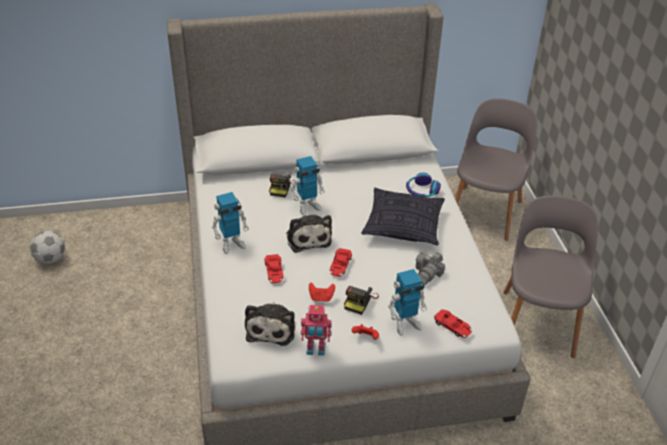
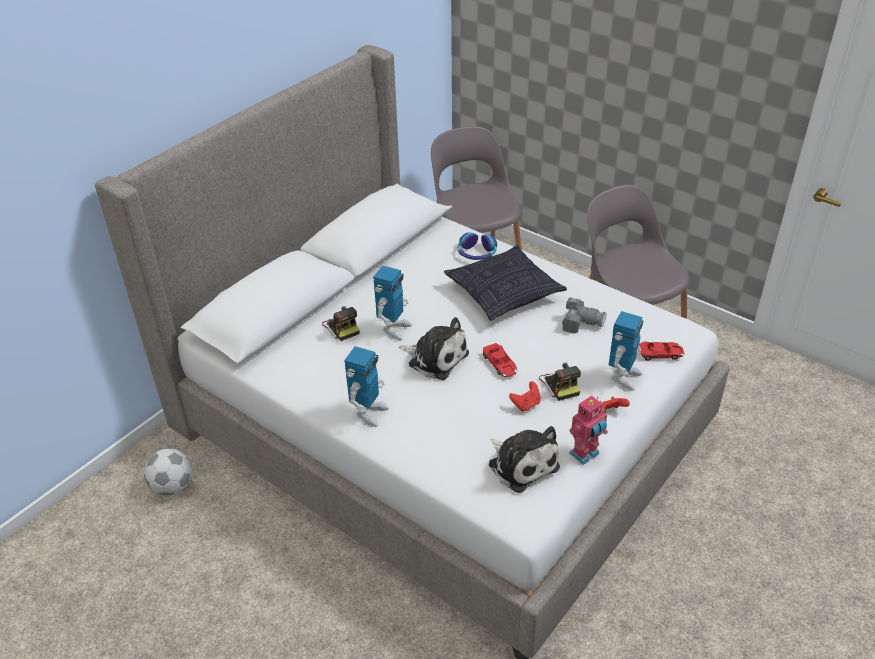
camera: 40 degrees left, 0 degrees up
football [30,231,65,264] -> football moved to [144,448,192,495]
red toy car [264,254,284,283] -> none
camera [416,252,445,285] -> camera turned 60 degrees counterclockwise [562,298,607,333]

